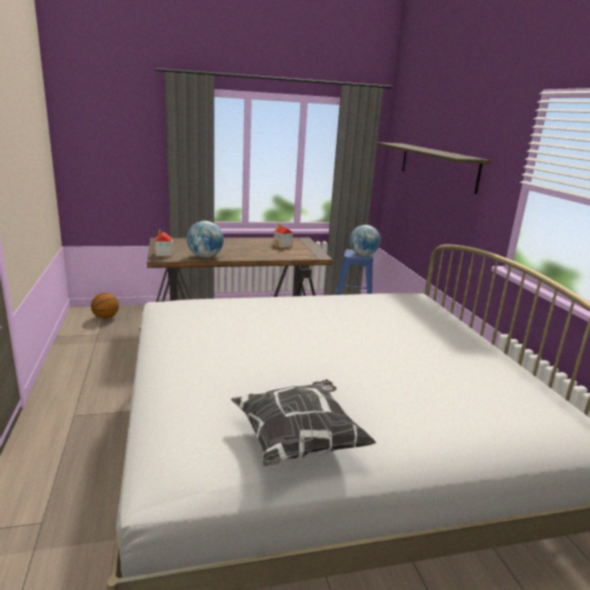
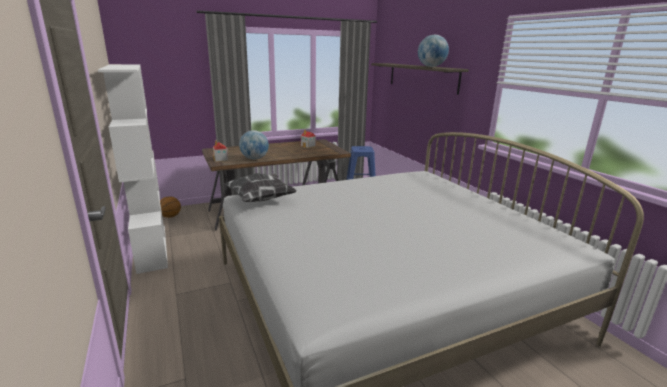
camera: 10 degrees left, 0 degrees up
pillow [231,379,376,467] -> pillow moved to [224,173,296,202]
globe [350,225,381,256] -> globe moved to [418,35,449,67]
none -> white bookcase [98,64,168,274]

